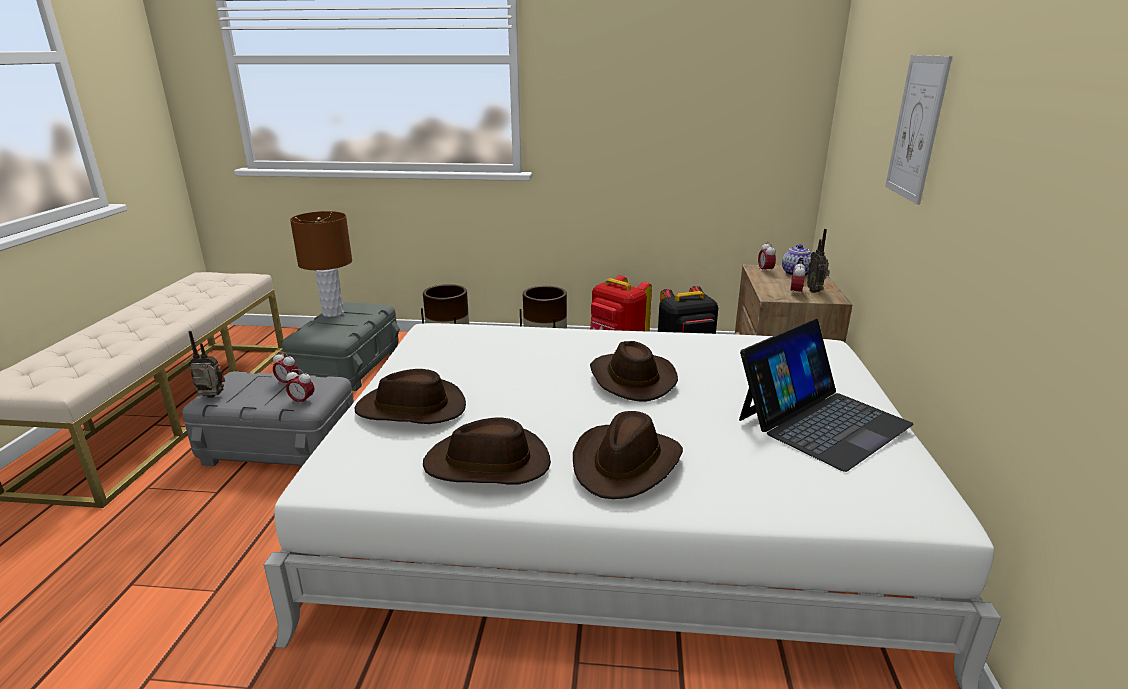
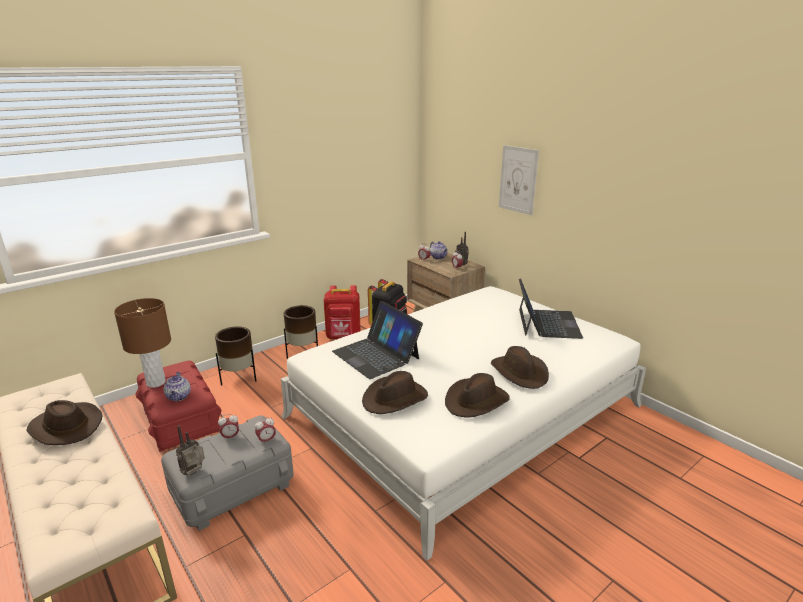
camera: 45 degrees left, 0 degrees up
grey storage box [282,302,400,391] -> red storage box [135,360,222,452]
brown hat [590,341,678,402] -> brown hat moved to [26,400,103,445]
none -> teapot [164,372,191,401]
none -> laptop [332,301,423,379]

